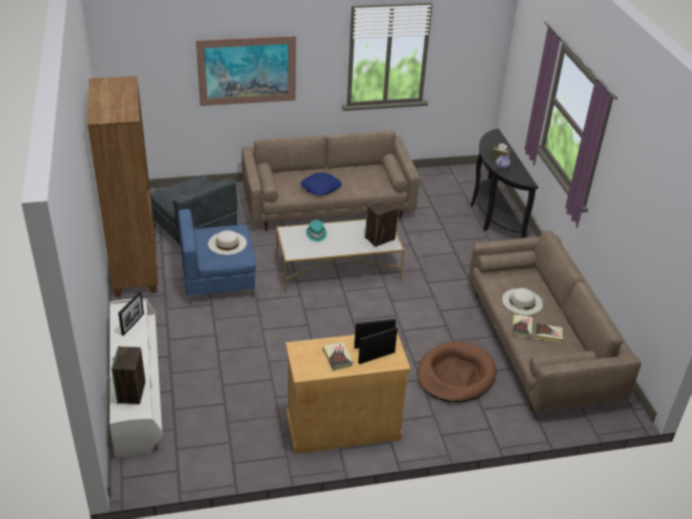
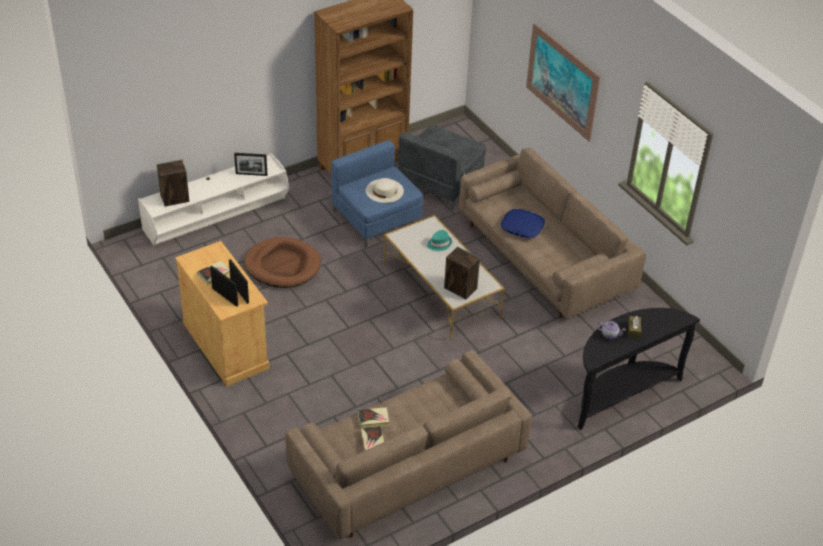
camera: 70 degrees right, 5 degrees up
brown dog bed [417,342,496,402] -> brown dog bed moved to [244,237,321,288]
white hat [502,288,543,315] -> none

